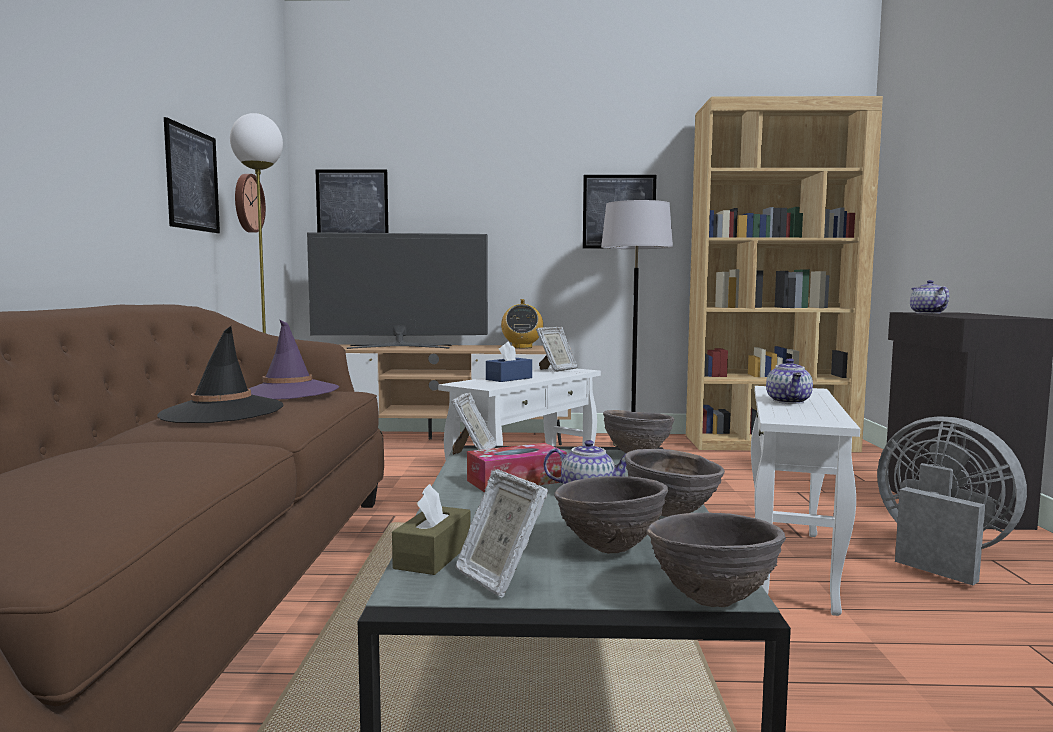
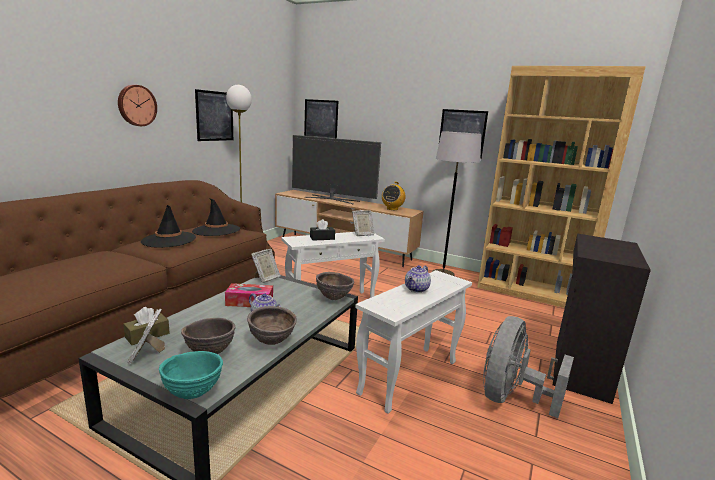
camera: 25 degrees right, 10 degrees up
wall clock [235,174,266,233] -> wall clock moved to [118,85,157,126]
purple hat [249,320,339,399] -> black hat [192,198,240,236]
blue tissue box [486,342,532,382] -> black tissue box [310,219,335,241]
brown bowl [646,512,786,607] -> turquoise bowl [159,351,223,399]
grey fan [877,416,1027,585] -> grey fan turned 135 degrees counterclockwise [483,316,574,418]
teapot [910,280,949,314] -> none

